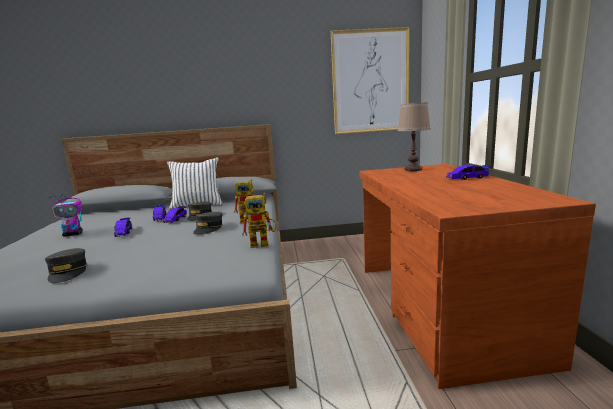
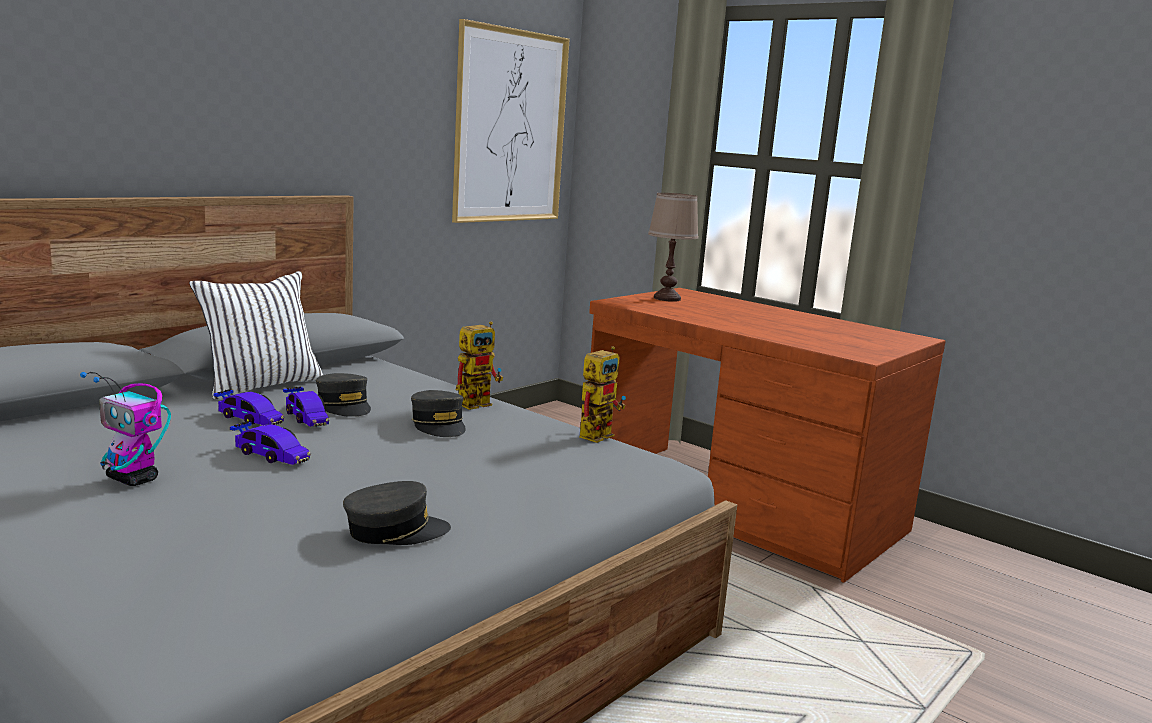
camera: 45 degrees left, 0 degrees up
grey cap [45,248,87,283] -> grey cap turned 45 degrees counterclockwise [343,481,451,545]
toy robot [49,194,83,237] -> toy robot turned 90 degrees clockwise [80,372,171,486]
toy car [446,164,492,180] -> none

